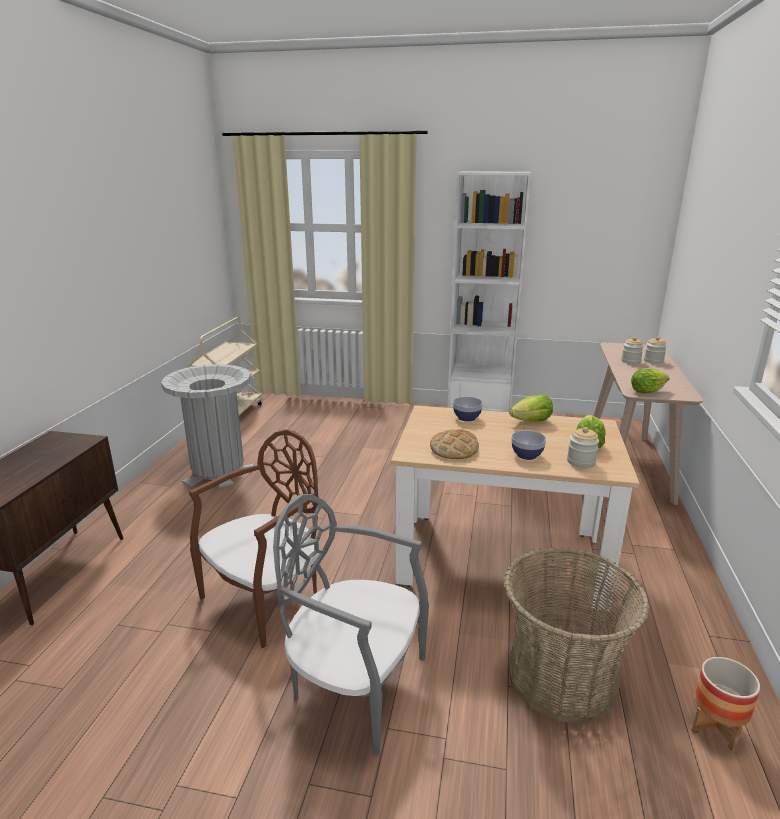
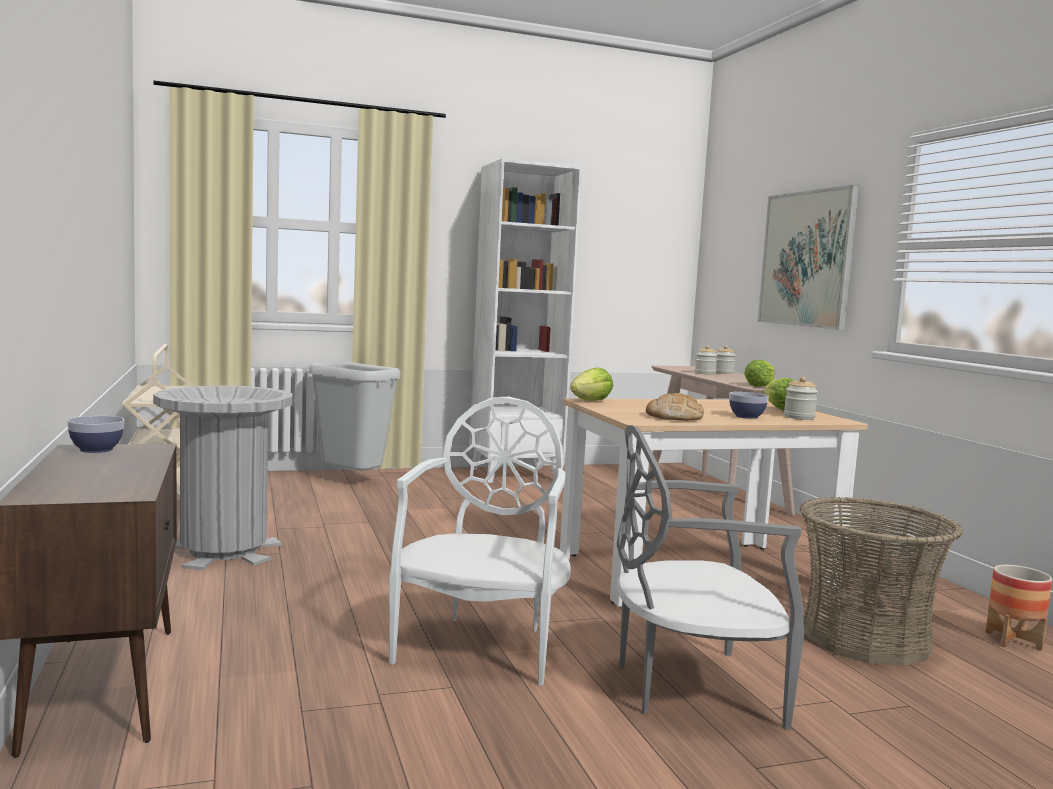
camera: 30 degrees left, 15 degrees down
brown chair [189,429,319,648] -> white chair [389,397,571,686]
bowl [453,397,483,422] -> bowl moved to [67,416,124,453]
lettuce [509,394,553,422] -> lettuce moved to [570,368,613,401]
none -> grey trash can [309,362,401,471]
none -> picture [758,185,859,330]

